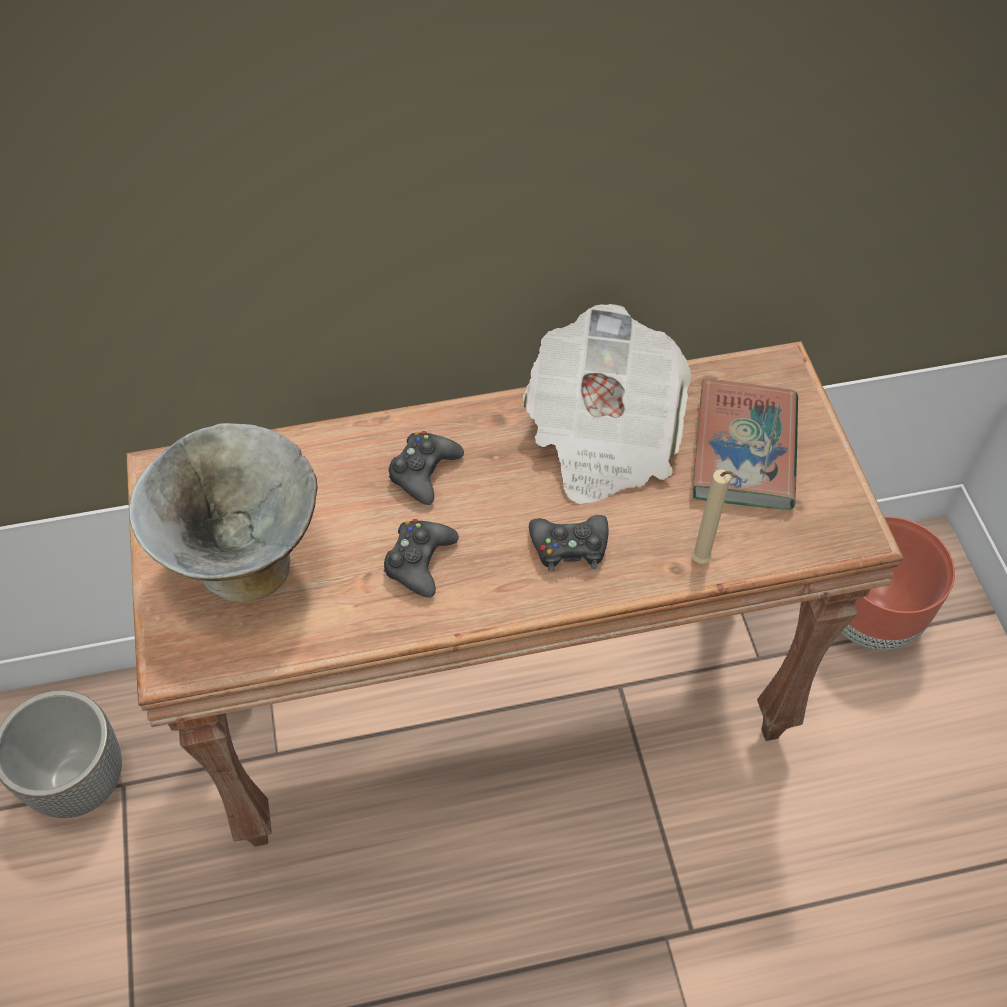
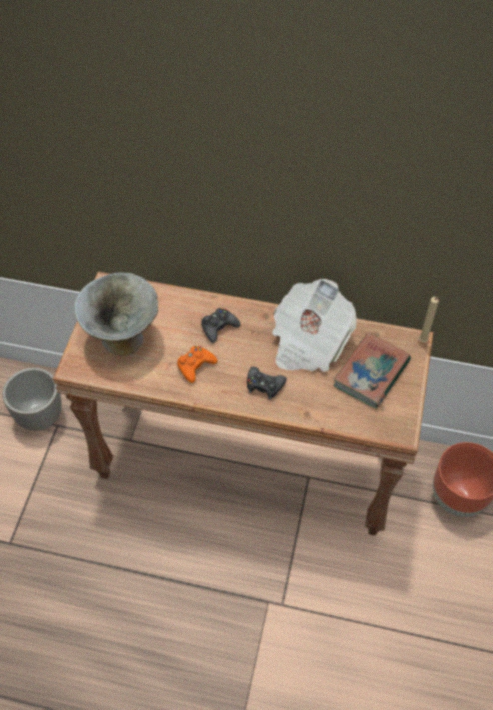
camera: 25 degrees right, 0 degrees up
black game controller [384,519,459,598] -> orange game controller [177,346,217,383]
beige candle [692,469,739,564] -> beige candle moved to [419,297,440,343]

